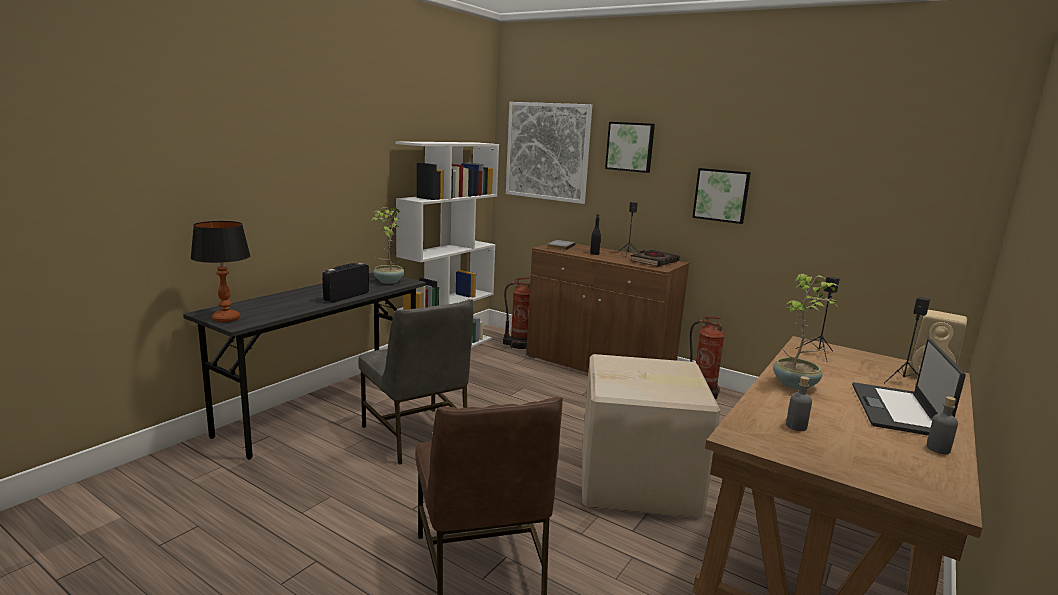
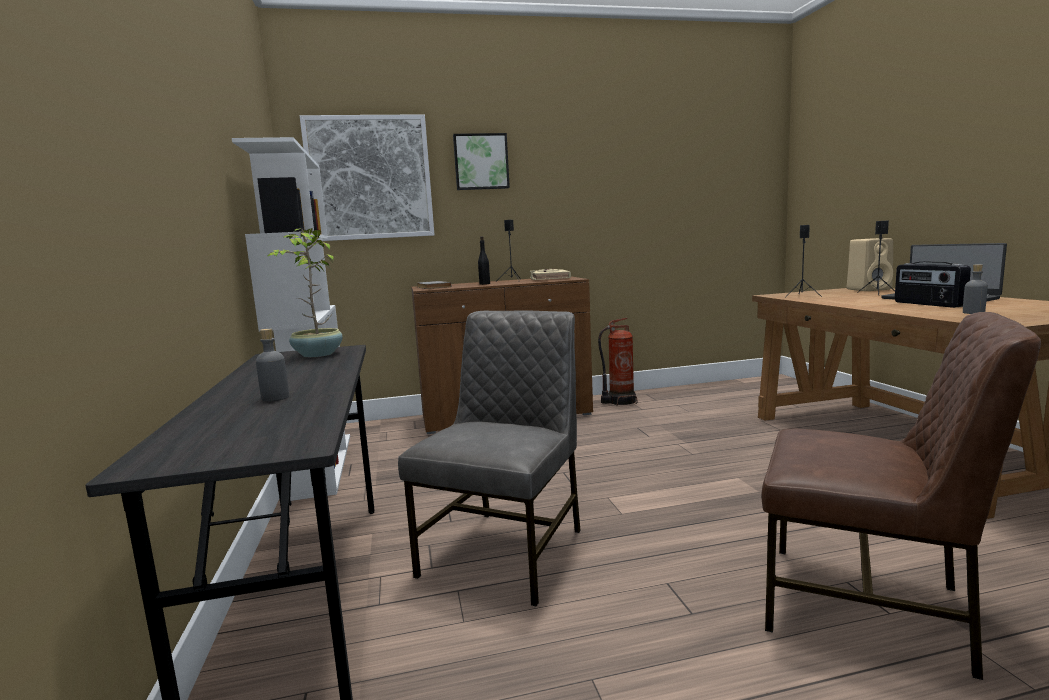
camera: 45 degrees left, 5 degrees down
table lamp [190,221,251,322] -> none
radio [322,263,369,303] -> radio moved to [895,261,971,308]
grey chair [358,299,474,465] -> grey chair turned 75 degrees counterclockwise [398,310,581,607]
fire extinguisher [503,278,530,349] -> none
cardboard box [582,354,721,518] -> none
black book [630,250,680,267] -> beige book [530,269,571,280]
picture [692,168,751,224] -> none
potted plant [773,274,840,390] -> none
grey bottle [926,396,958,454] -> grey bottle moved to [256,329,289,402]

